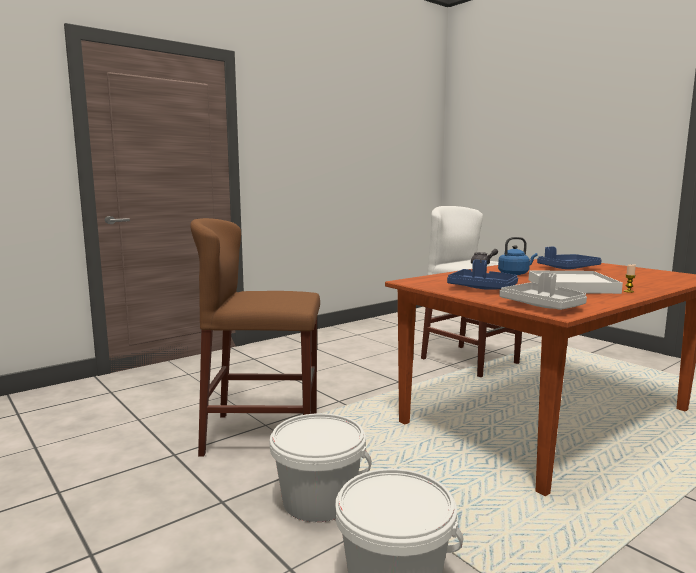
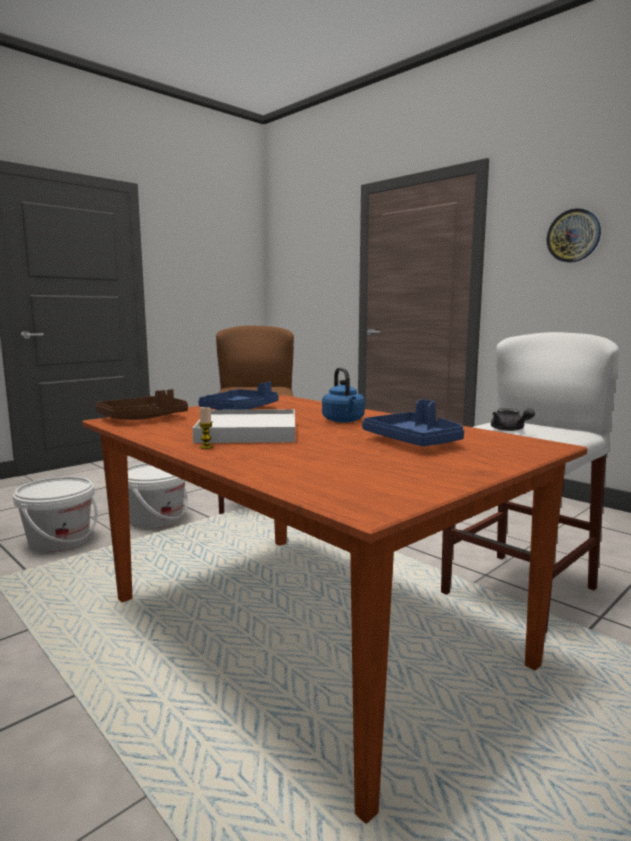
camera: 85 degrees right, 0 degrees up
grey tray [499,272,587,310] -> brown tray [95,389,188,420]
none -> wall clock [547,208,601,263]

